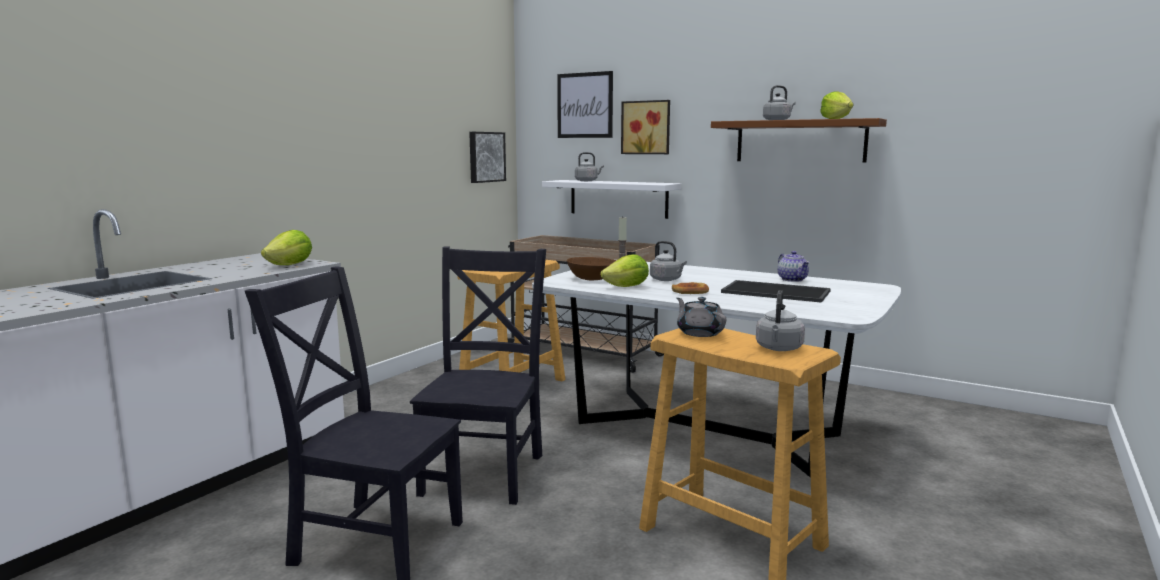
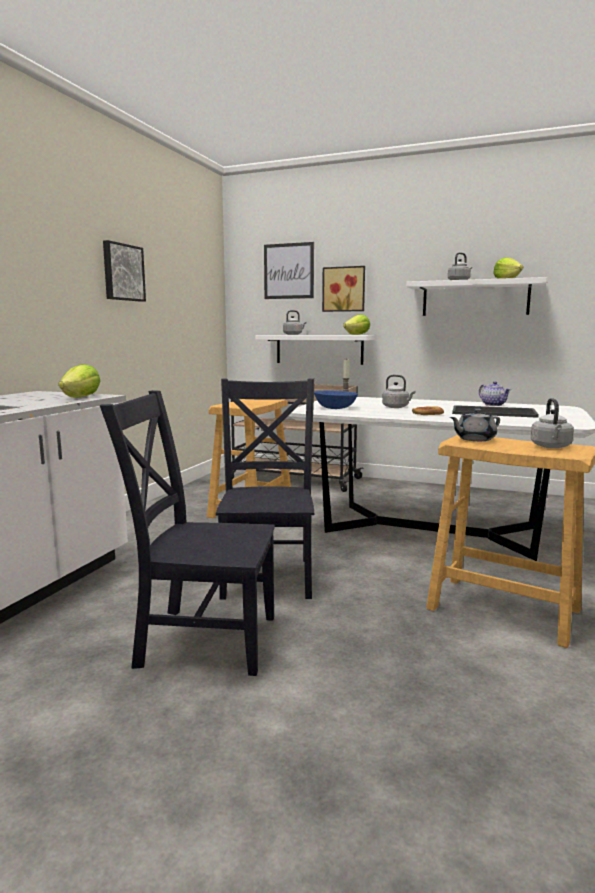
camera: 10 degrees left, 0 degrees up
picture [469,132,506,183] -> picture moved to [103,240,146,302]
brown bowl [567,257,616,280] -> blue bowl [314,391,358,409]
lettuce [600,254,649,287] -> lettuce moved to [343,315,370,335]
grey teapot [677,297,726,337] -> grey teapot turned 75 degrees counterclockwise [450,408,500,441]
brown shelf [711,118,887,163] -> white shelf [406,277,547,316]

